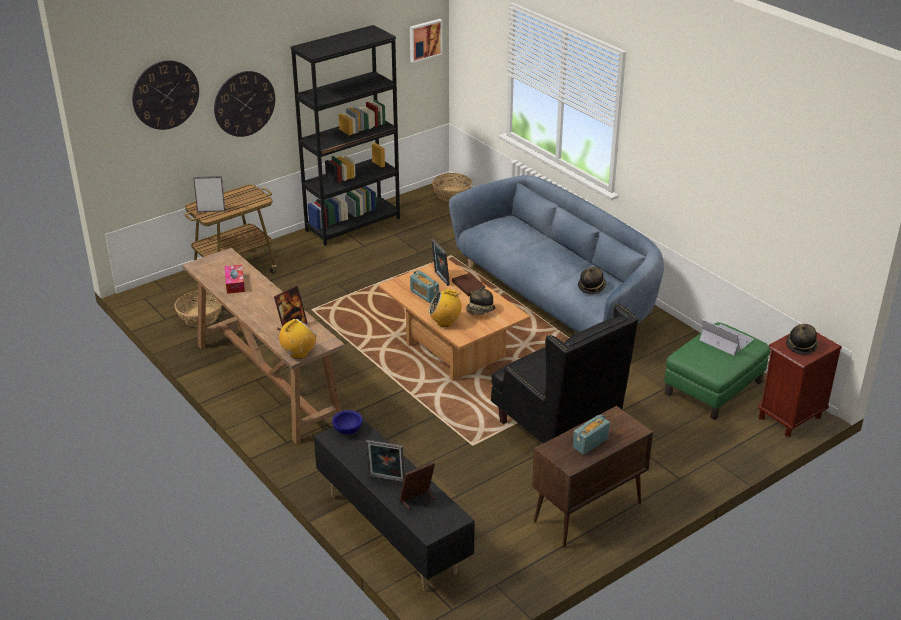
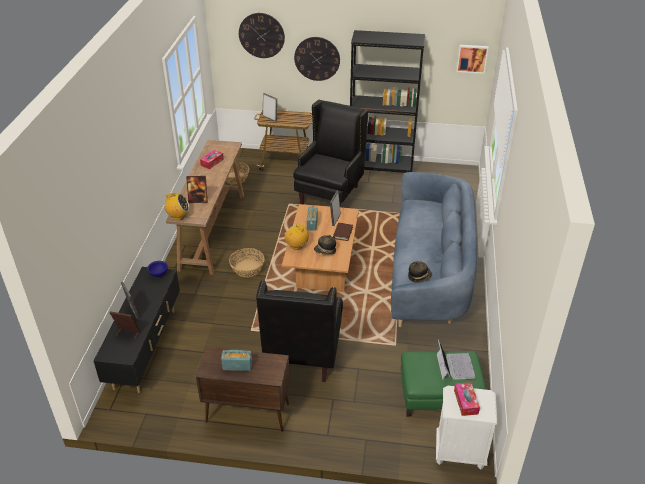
camera: 45 degrees right, 5 degrees up
basket [432,173,472,202] -> basket moved to [229,248,265,277]
brown nightstand [758,333,842,437] -> white nightstand [436,386,498,470]
hat [786,324,818,355] -> tissue box [454,382,480,416]
none -> black armchair [293,100,368,205]

